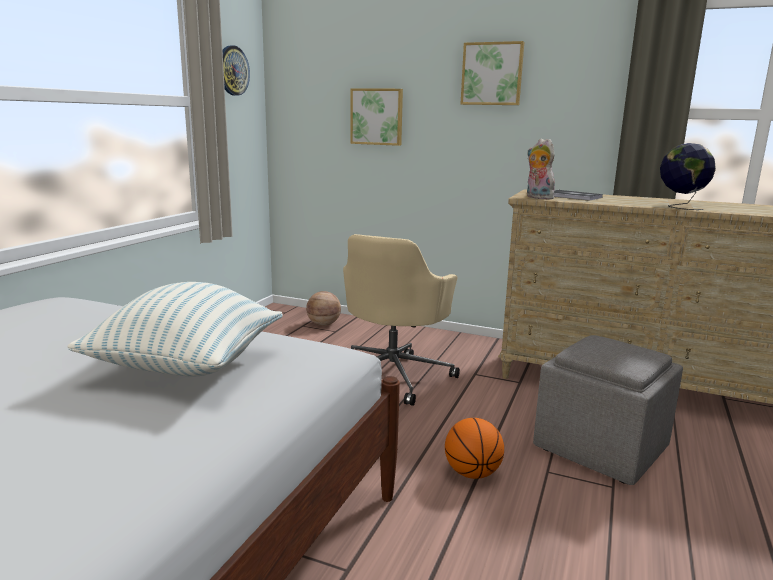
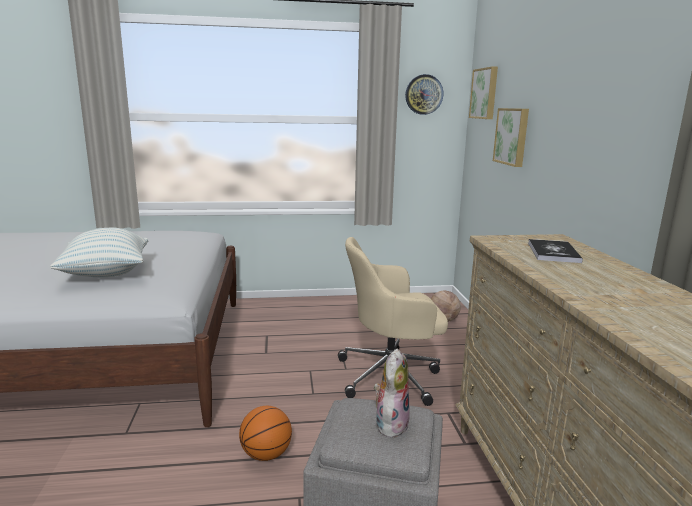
camera: 60 degrees right, 0 degrees up
picture [461,41,524,105] -> picture moved to [469,66,498,119]
plush toy [527,139,555,199] -> plush toy moved to [374,348,410,438]
globe [660,143,716,210] -> none

